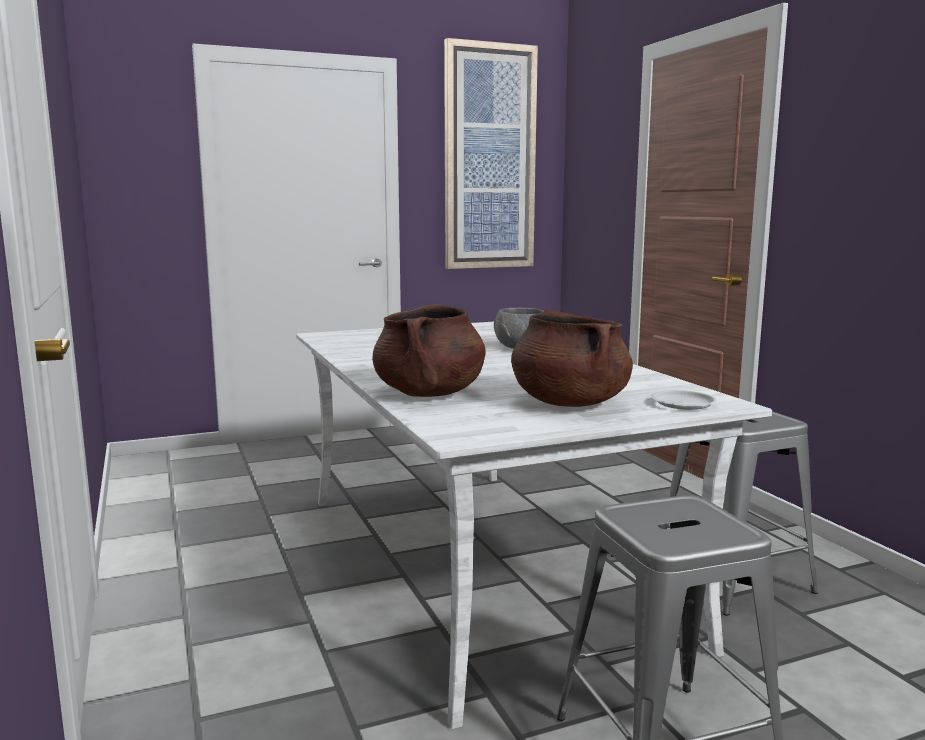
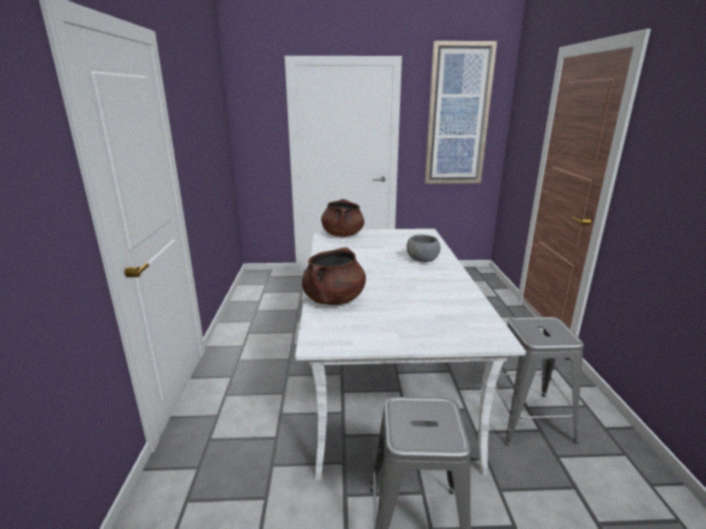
camera: 20 degrees right, 10 degrees up
brown cooking pot [511,309,633,407] -> brown cooking pot moved to [321,199,364,237]
white plate [651,390,718,410] -> none

